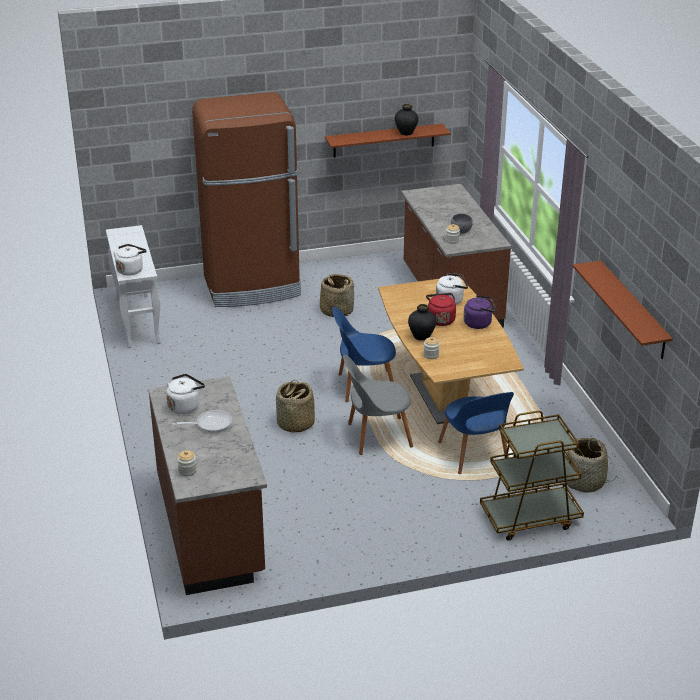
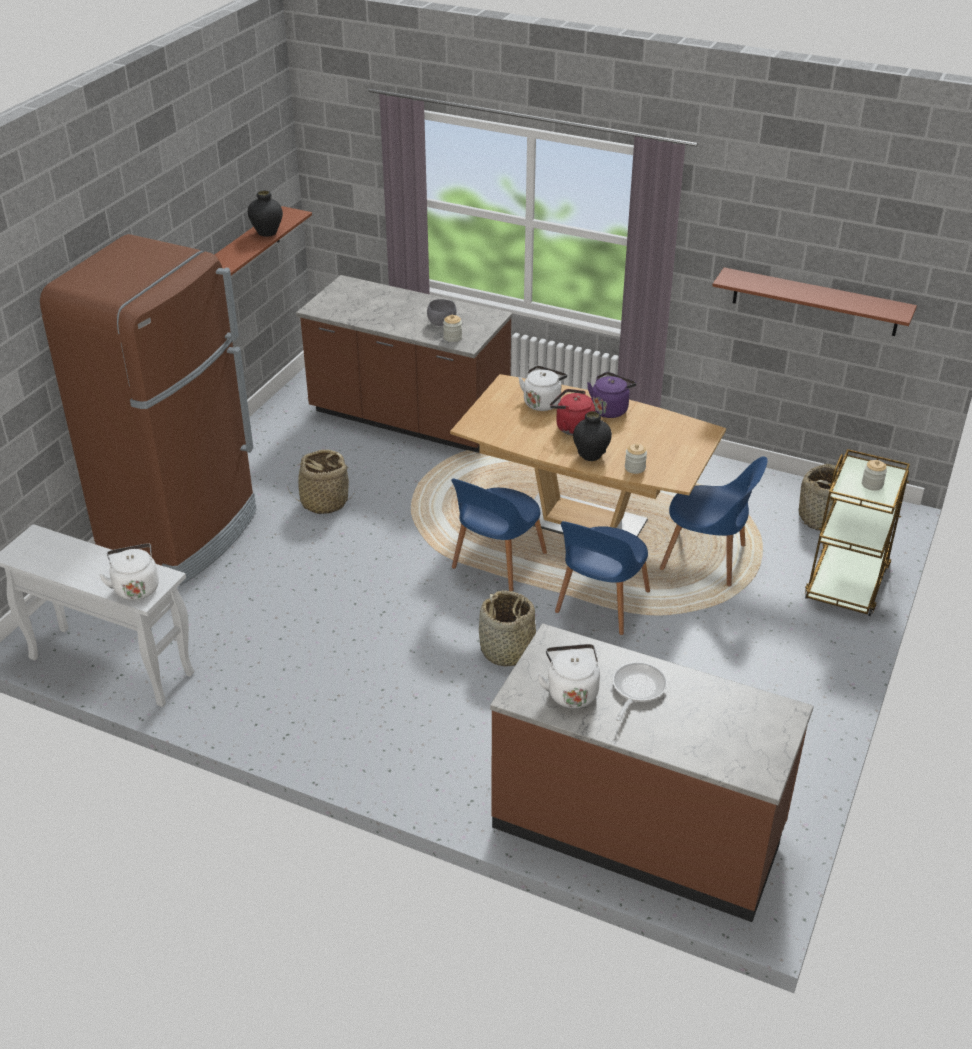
camera: 50 degrees left, 5 degrees up
jar [177,450,197,476] -> jar moved to [862,460,887,491]
grey chair [343,355,413,455] -> blue chair [555,521,650,635]

